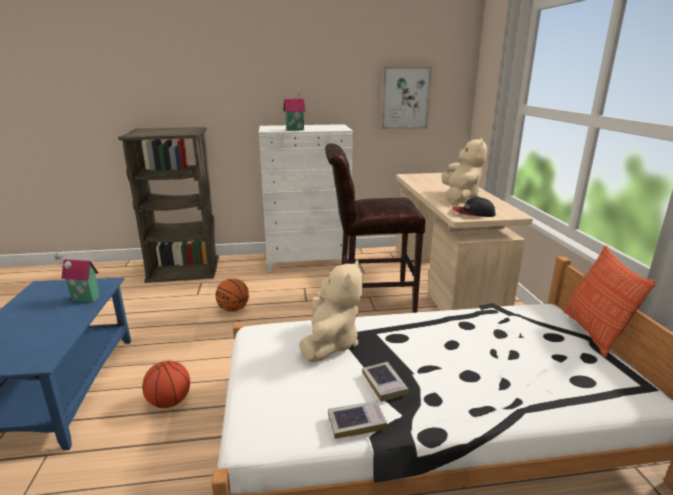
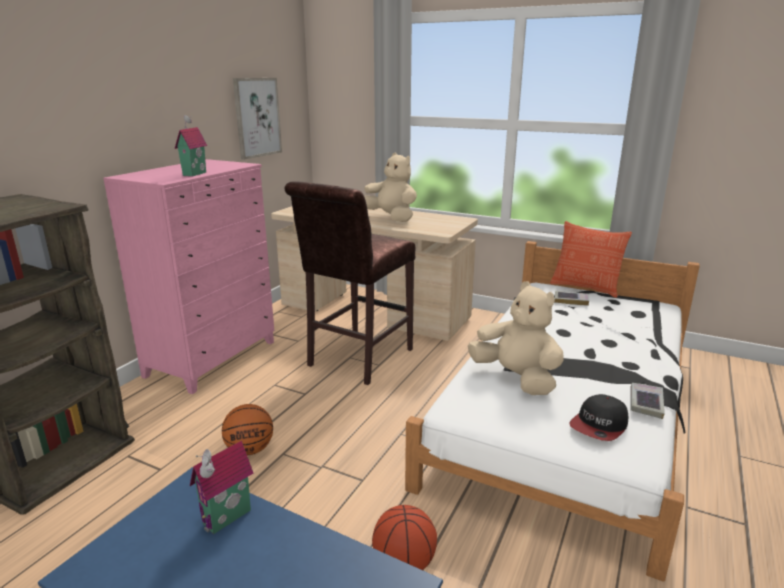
camera: 55 degrees left, 0 degrees up
white dresser [259,124,353,272] -> pink dresser [103,159,274,394]
book [362,362,409,402] -> book moved to [554,291,589,306]
cap [452,197,496,217] -> cap moved to [569,394,628,441]

